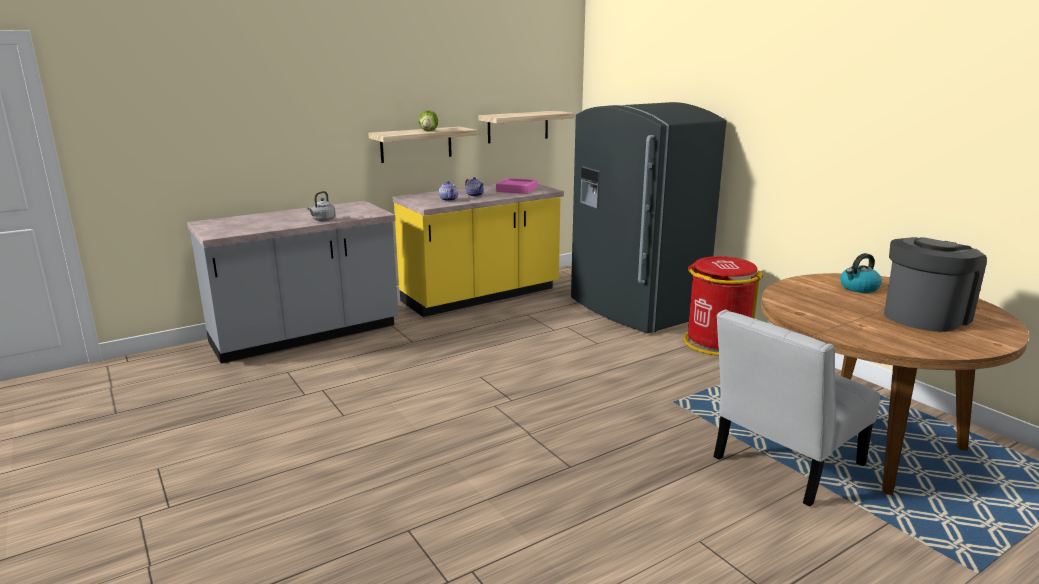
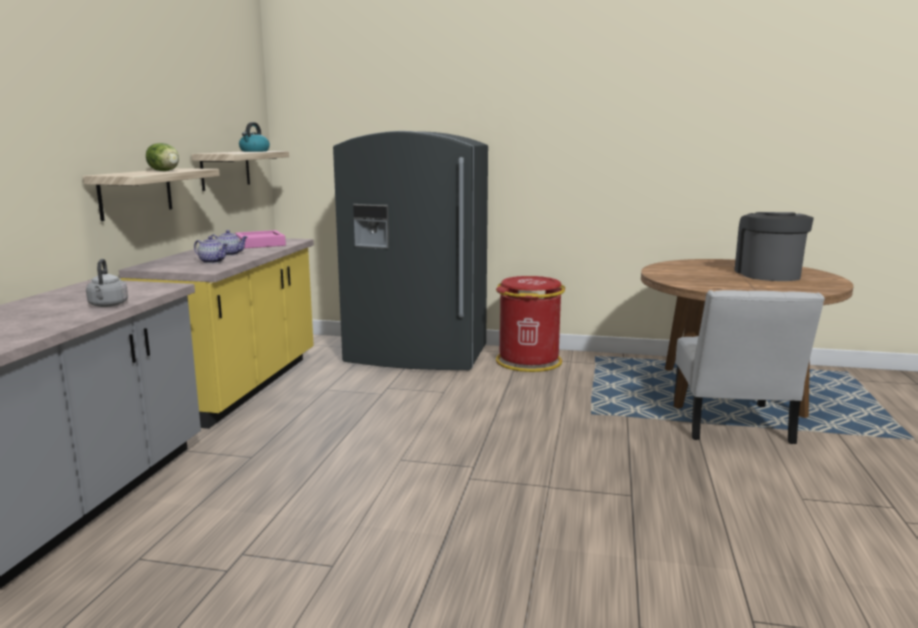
camera: 45 degrees left, 5 degrees down
kettle [840,253,882,293] -> kettle moved to [239,122,270,152]

